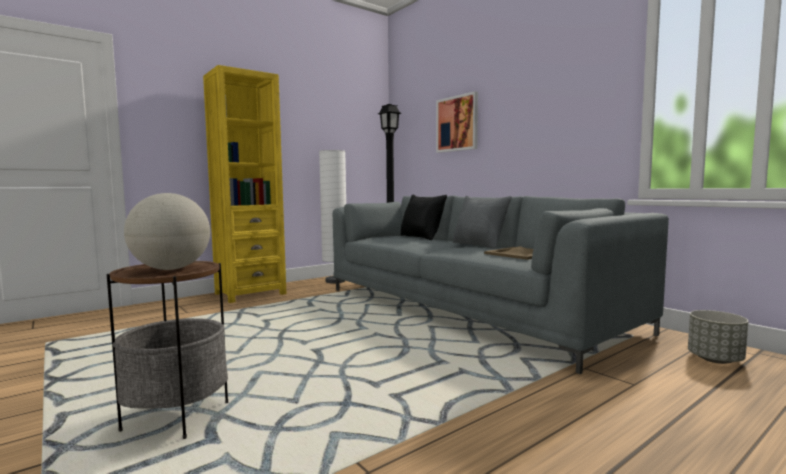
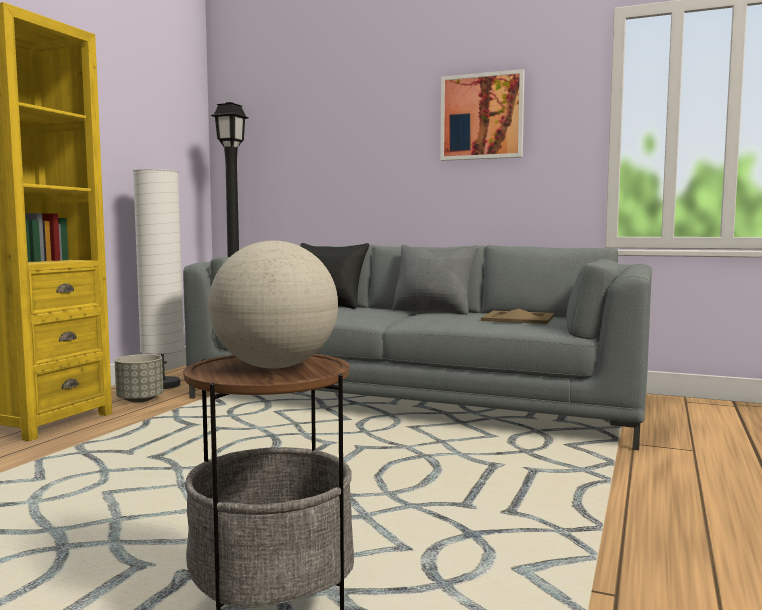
camera: 30 degrees left, 0 degrees up
picture [436,91,478,153] -> picture moved to [440,69,525,161]
grey planter [688,310,749,364] -> grey planter moved to [115,354,163,403]

